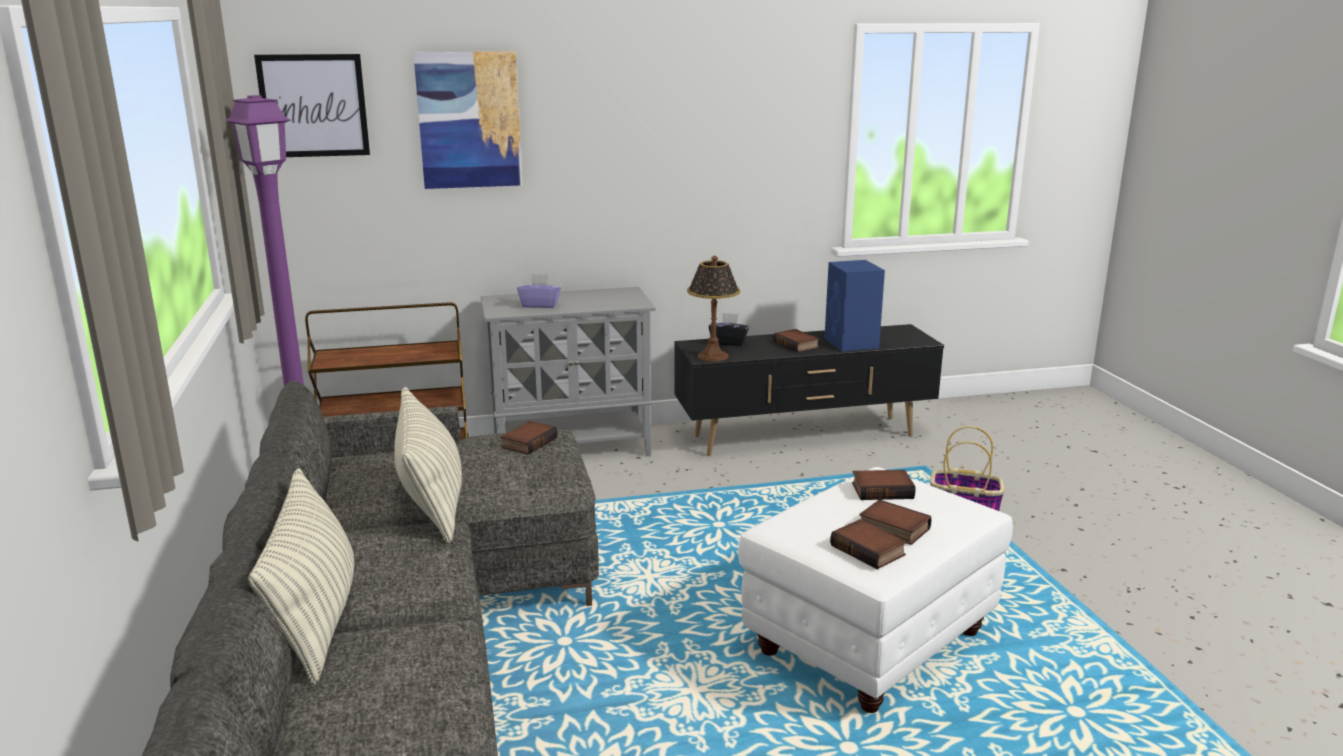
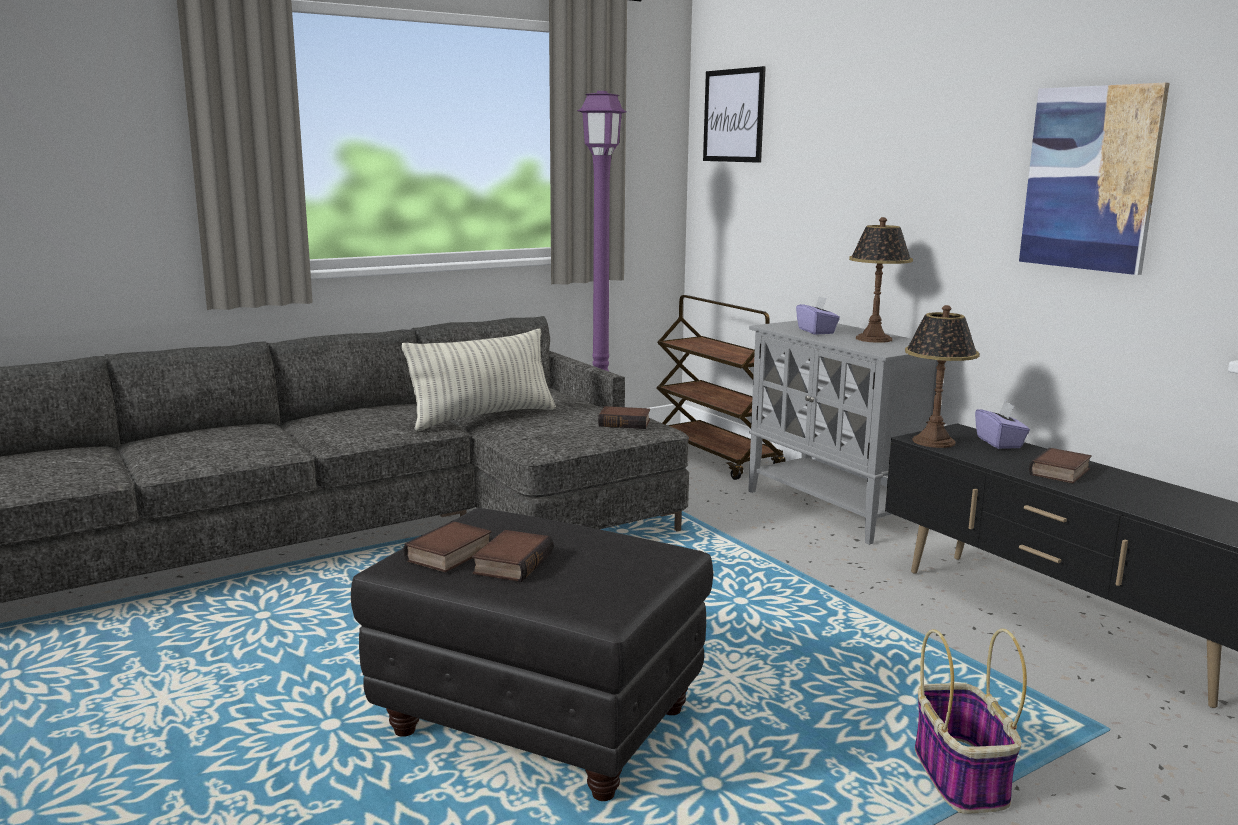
camera: 70 degrees right, 5 degrees down
pillow [248,468,354,685] -> none
picture [413,51,522,189] -> picture moved to [1019,83,1170,275]
black tissue box [709,313,749,346] -> purple tissue box [975,401,1030,449]
white ottoman [738,467,1013,713] -> black ottoman [351,508,713,801]
blue speaker [825,260,885,351] -> none
book [852,470,916,500] -> none
none -> table lamp [849,217,913,343]

